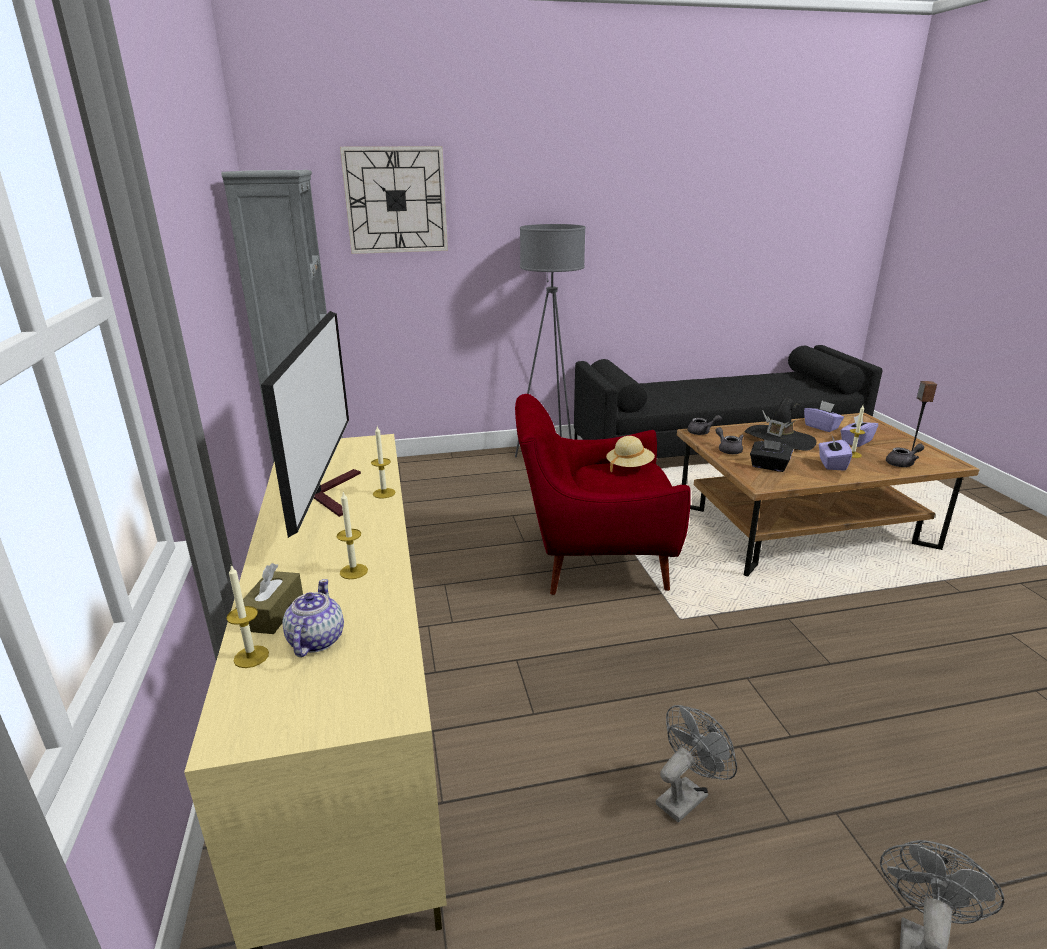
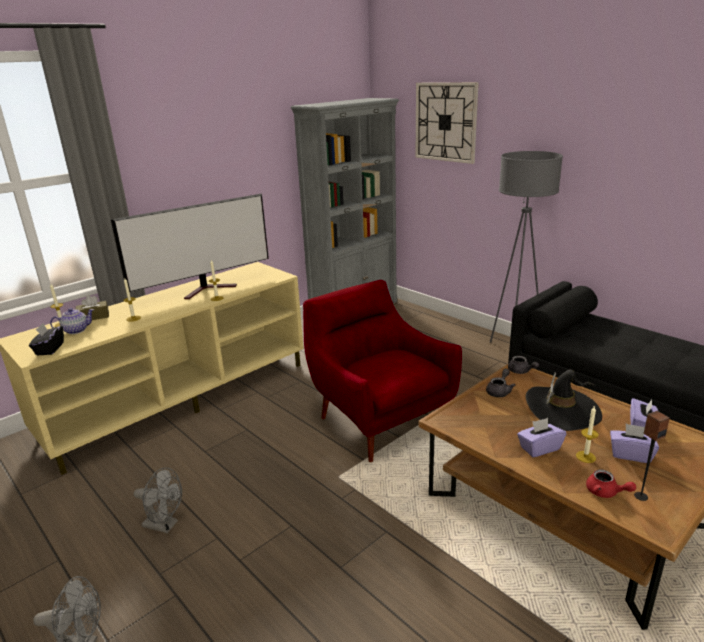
camera: 60 degrees right, 0 degrees up
beige hat [606,436,655,473] -> none
black tissue box [750,439,793,472] -> black tissue box moved to [29,323,64,355]
grey teapot [886,443,924,467] -> red teapot [586,469,636,498]

